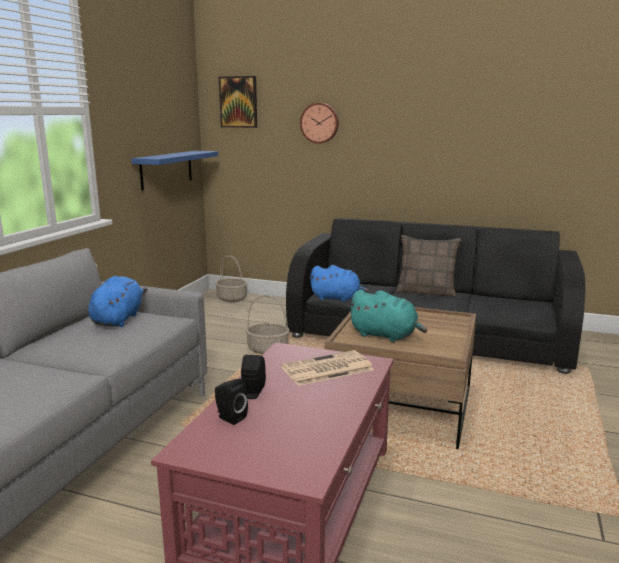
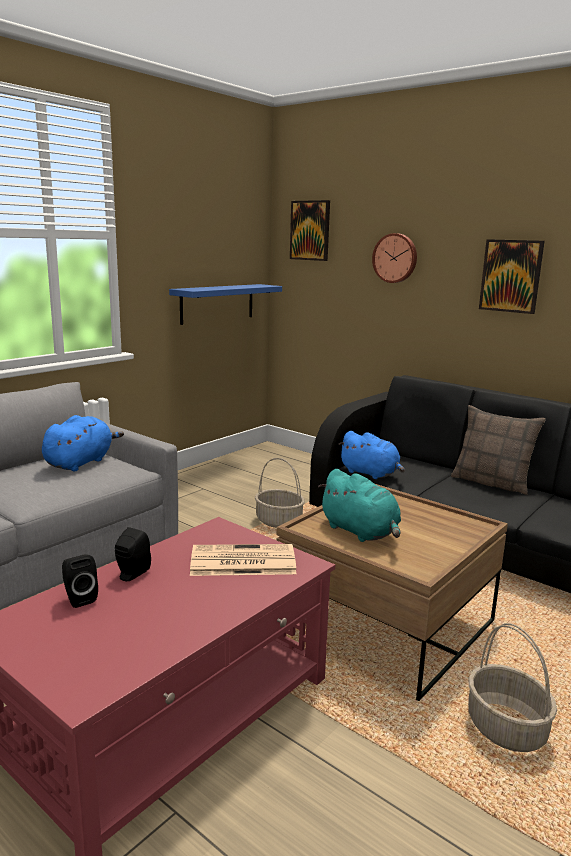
camera: 20 degrees right, 0 degrees up
basket [215,255,247,302] -> basket moved to [468,623,557,752]
none -> picture [479,239,545,314]

